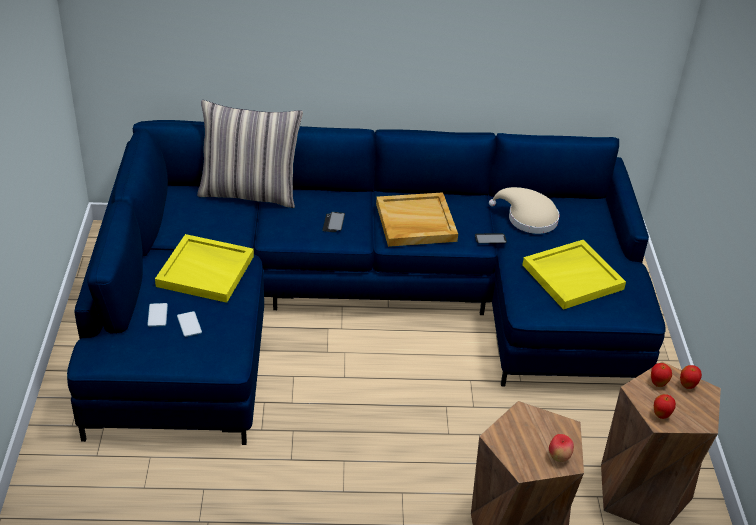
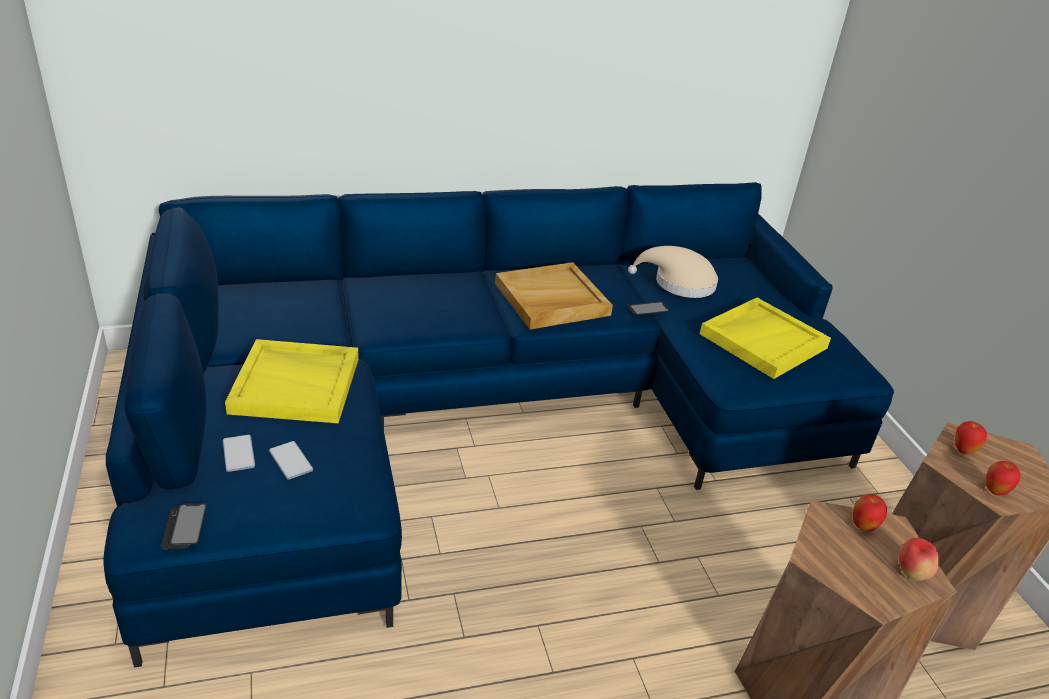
camera: 15 degrees left, 5 degrees down
pillow [197,100,303,208] -> none
phone [322,212,345,232] -> phone moved to [160,503,207,549]
apple [680,365,702,389] -> apple moved to [853,494,887,531]

